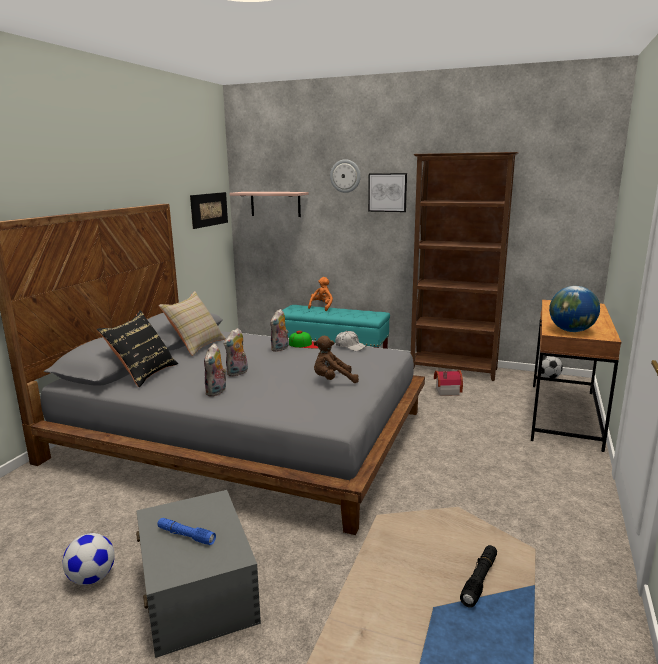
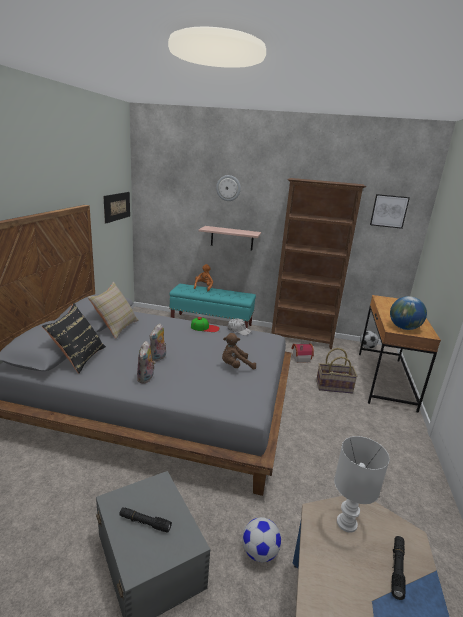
camera: 10 degrees left, 5 degrees up
football [62,533,115,585] -> football moved to [242,517,281,562]
blue flashlight [157,518,216,545] -> black flashlight [119,507,172,533]
shelf [229,192,309,217] -> shelf moved to [199,226,261,250]
plush toy [270,309,289,352] -> none
picture [368,173,407,212] -> picture moved to [370,194,410,229]
none -> basket [316,348,358,394]
none -> white table lamp [334,436,390,533]

